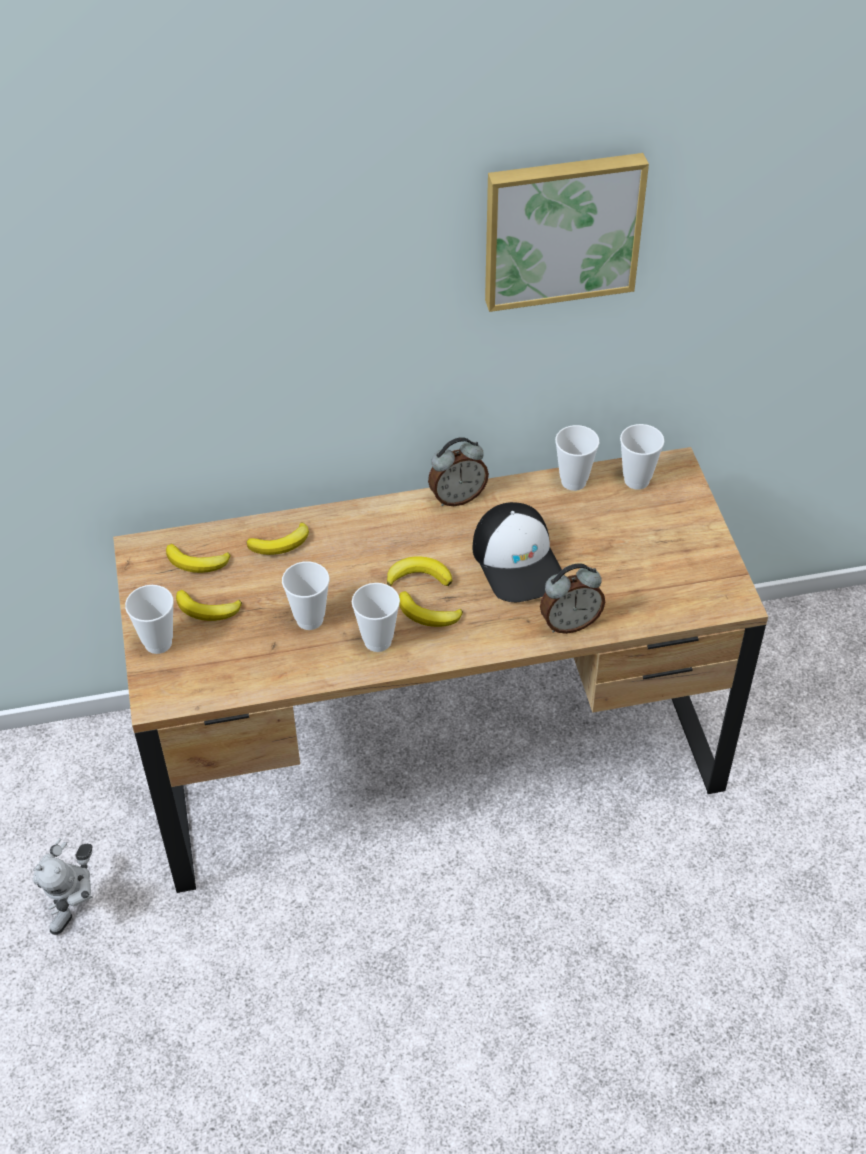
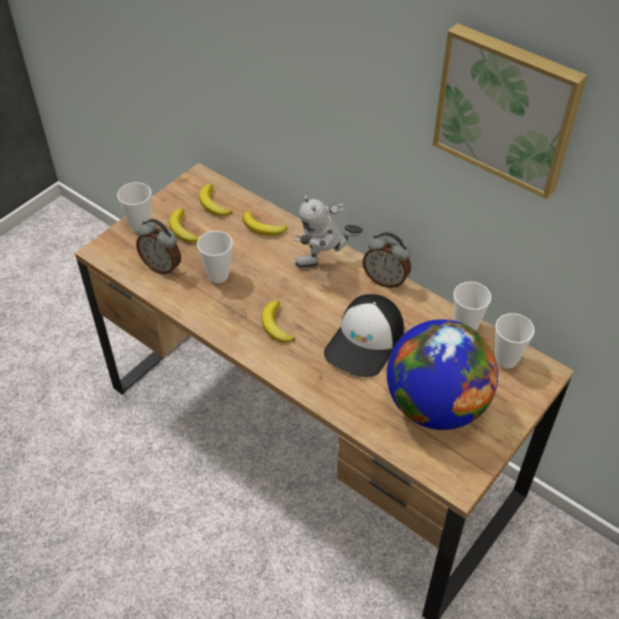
camera: 50 degrees right, 0 degrees up
toy robot [33,838,93,935] -> toy robot moved to [294,195,363,268]
cup [352,583,400,652] -> none
banana [387,556,452,586] -> none
alarm clock [540,563,605,634] -> alarm clock moved to [136,219,181,275]
none -> globe [387,319,498,430]

